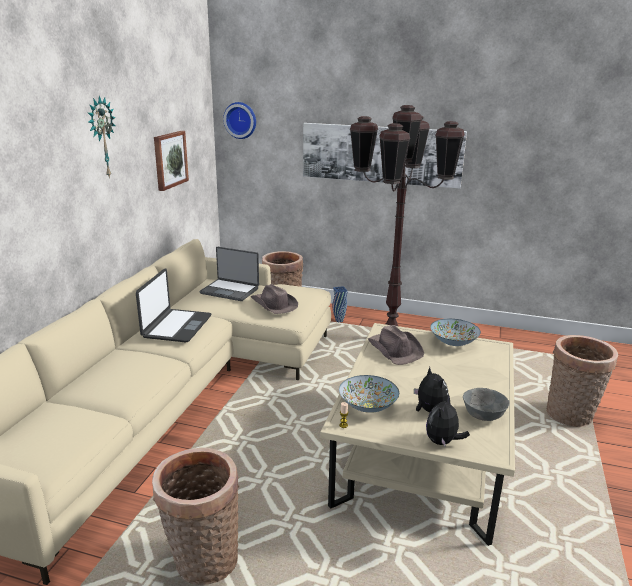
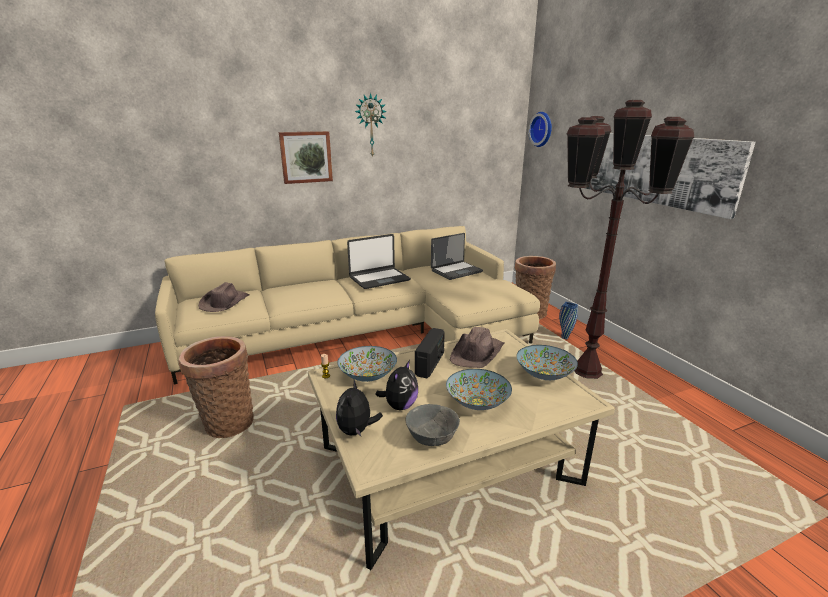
camera: 50 degrees right, 0 degrees up
picture [154,131,189,191] -> picture moved to [279,131,333,184]
laptop [199,247,259,301] -> laptop turned 105 degrees counterclockwise [431,233,483,280]
brown hat [251,284,298,314] -> brown hat moved to [198,282,249,312]
plush toy [426,396,470,447] -> plush toy turned 75 degrees counterclockwise [336,380,383,436]
basket [546,335,618,427] -> none
none -> radio [415,328,445,378]
none -> bowl [446,369,512,410]

